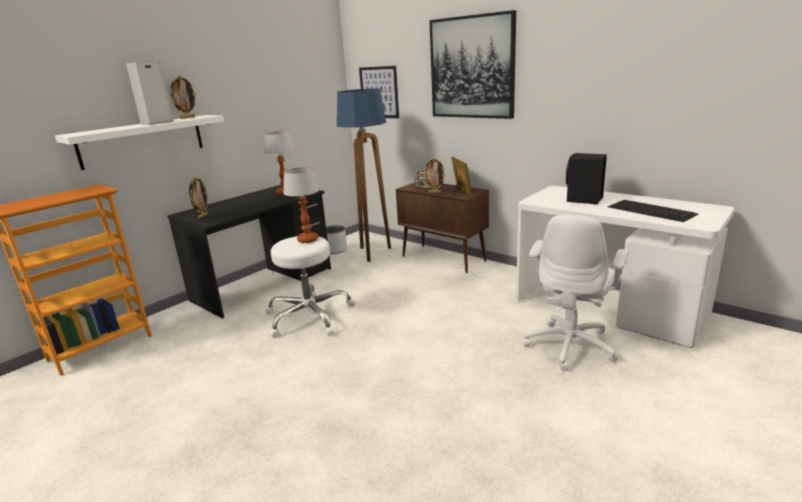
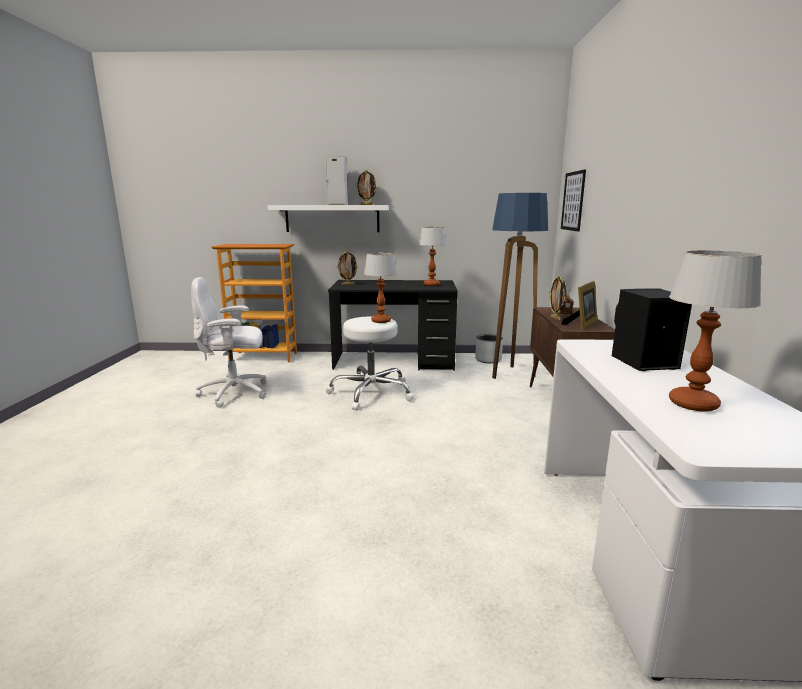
camera: 50 degrees right, 5 degrees down
picture [429,10,516,119] -> none
white office chair [524,215,629,371] -> white office chair moved to [191,277,267,408]
keyboard [607,200,698,222] -> table lamp [669,250,761,412]

